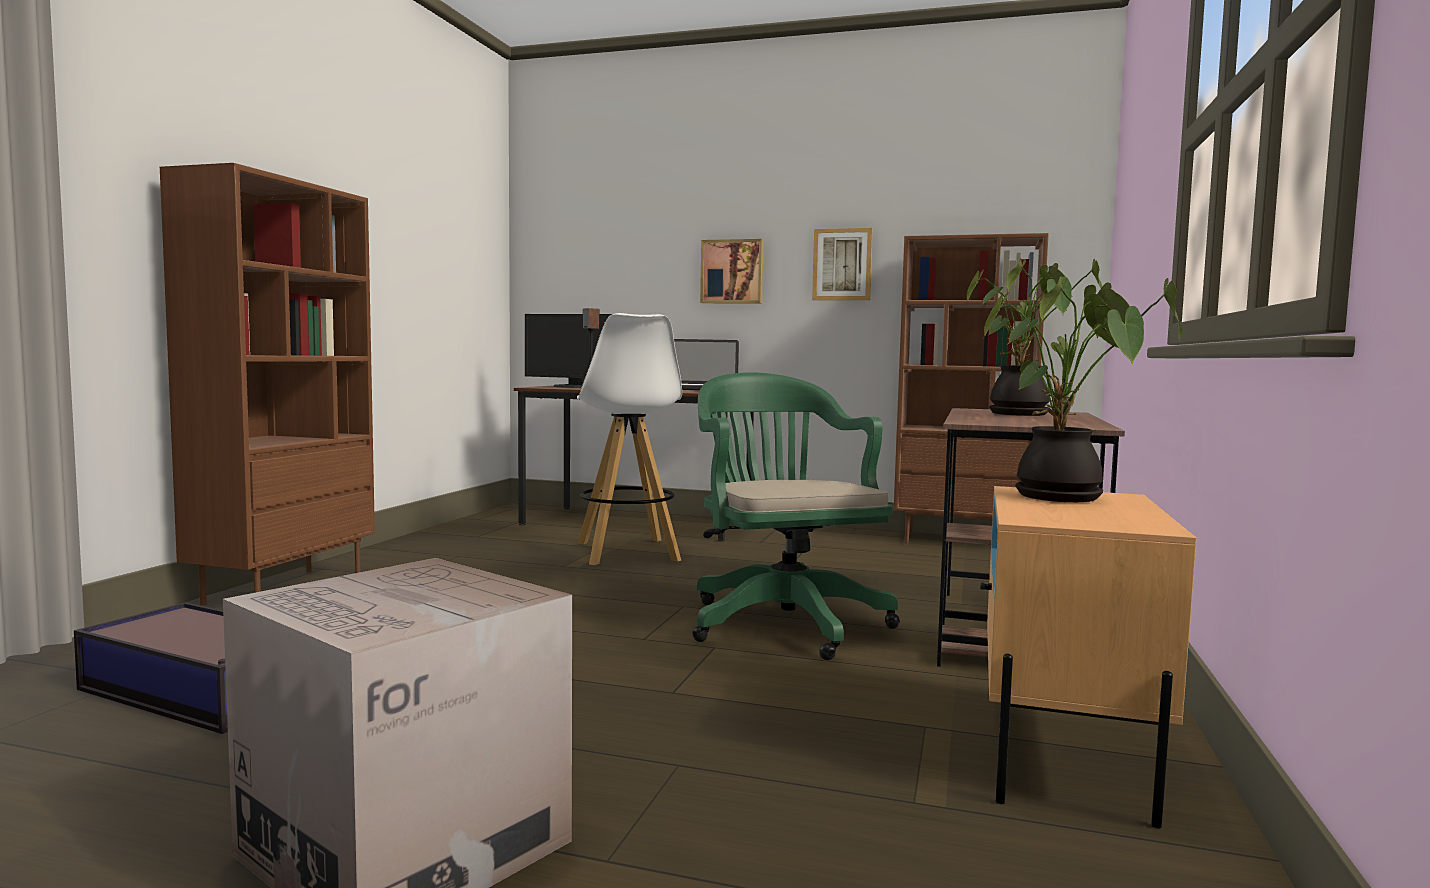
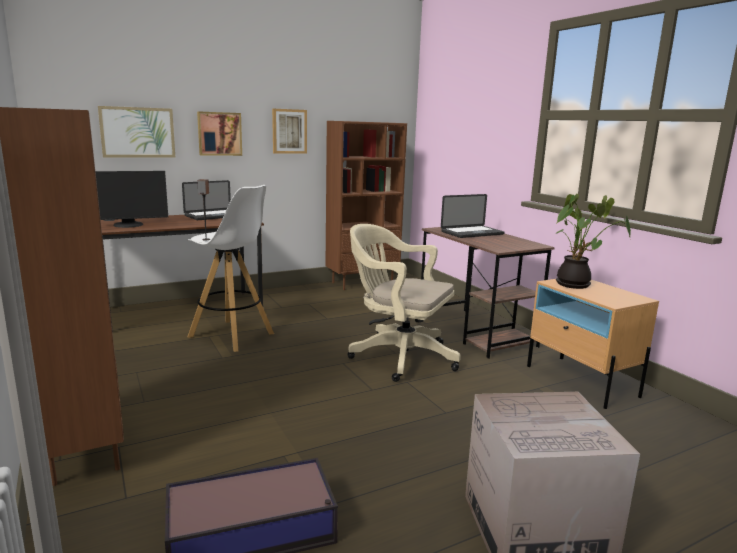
camera: 45 degrees left, 10 degrees up
green office chair [692,372,900,660] -> beige office chair [347,224,461,382]
potted plant [966,258,1102,416] -> laptop [441,194,505,238]
none -> picture [98,106,176,158]

